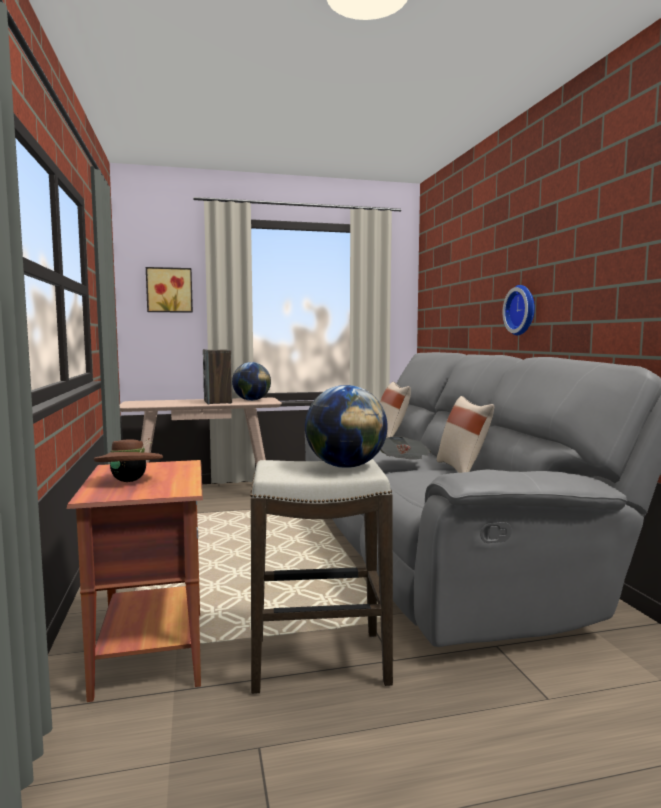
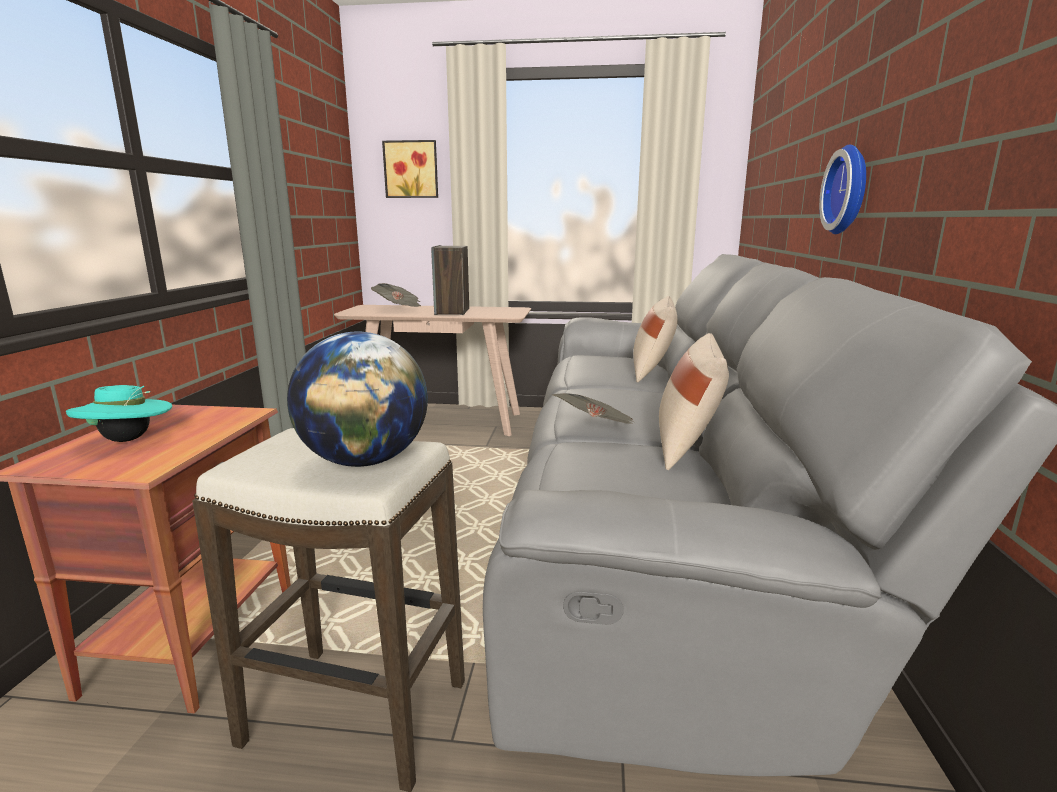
camera: 20 degrees right, 10 degrees up
brown hat [94,438,163,482] -> turquoise hat [66,385,172,442]
globe [232,362,271,401] -> none
none -> newspaper [371,283,421,307]

